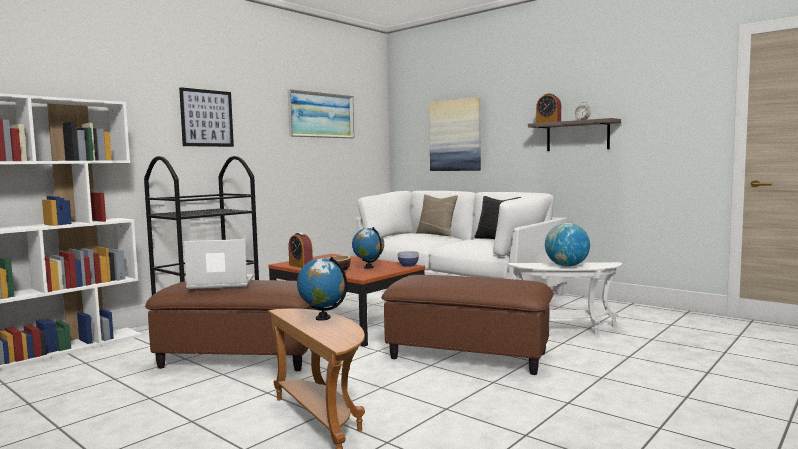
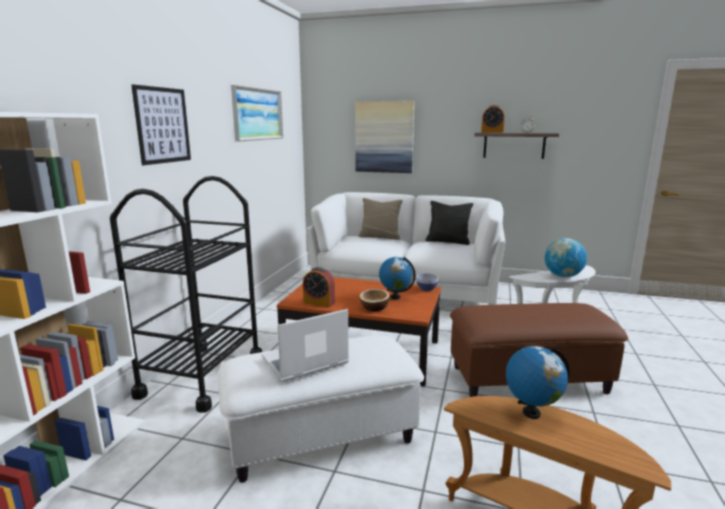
camera: 25 degrees left, 10 degrees up
brown ottoman [145,280,320,371] -> white ottoman [217,335,424,483]

